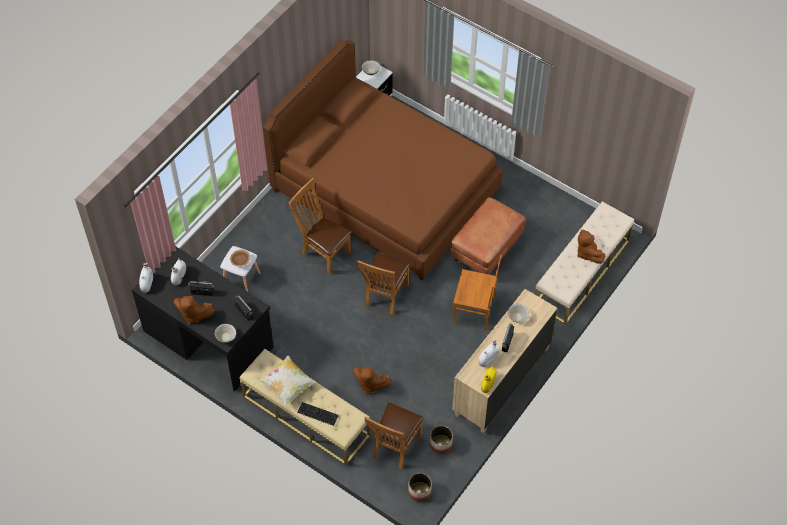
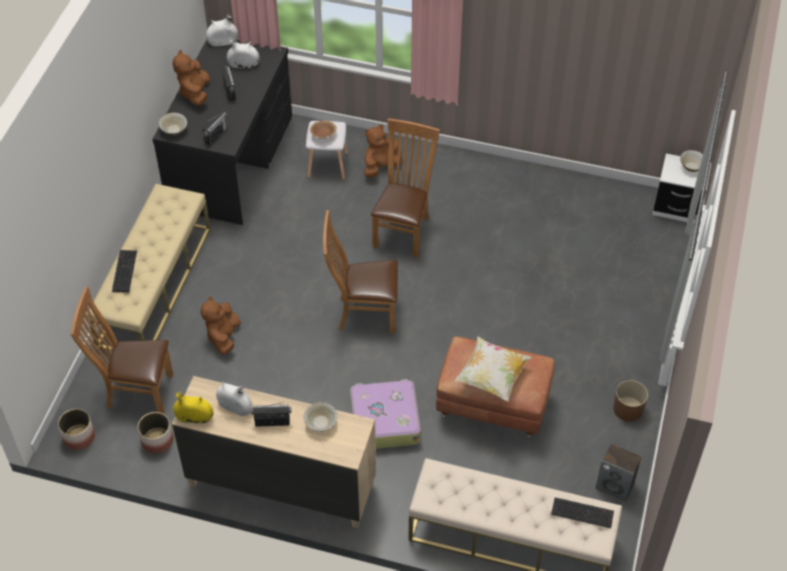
camera: 70 degrees right, 5 degrees down
pillow [258,355,316,406] -> pillow moved to [454,337,532,402]
brown bed [263,40,503,281] -> none
brown chair [453,255,502,330] -> suitcase [350,379,421,449]
brown plush toy [577,230,605,264] -> brown plush toy moved to [364,124,402,178]
none -> keyboard [551,498,614,528]
none -> speaker [596,444,642,501]
none -> brown planter [613,380,648,422]

